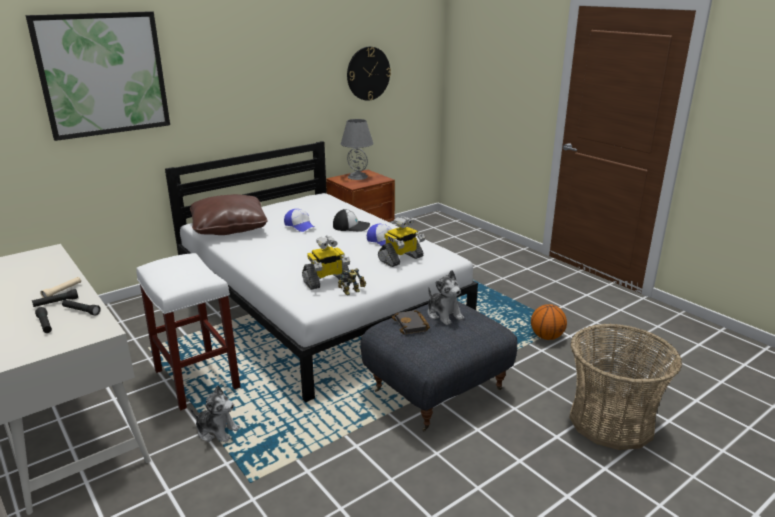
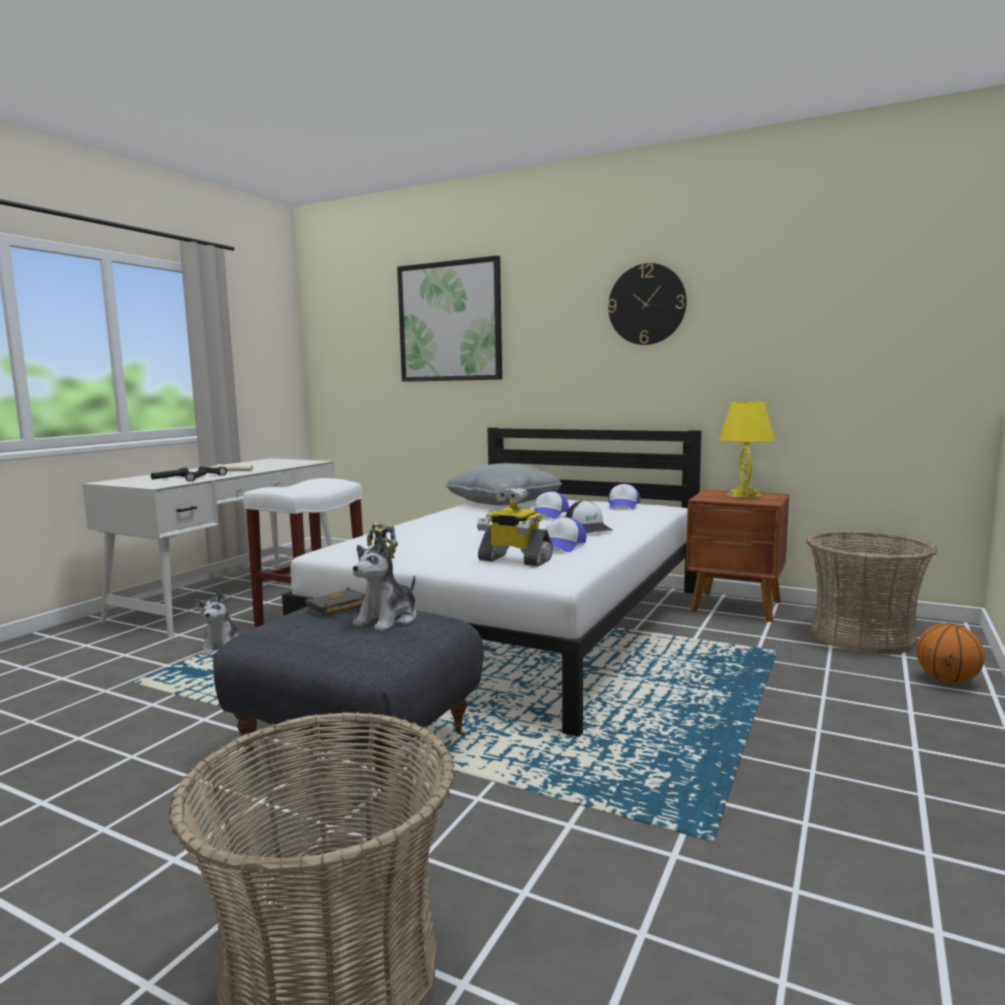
camera: 65 degrees right, 15 degrees down
brown pillow [190,194,268,235] -> grey pillow [445,463,562,506]
toy robot [302,236,350,290] -> none
grey table lamp [341,119,373,180] -> yellow table lamp [719,402,775,498]
wall clock [347,47,391,101] -> wall clock moved to [608,263,687,345]
basketball [531,304,567,340] -> basketball moved to [916,623,985,684]
none -> cap [608,484,640,509]
none -> basket [806,530,937,655]

